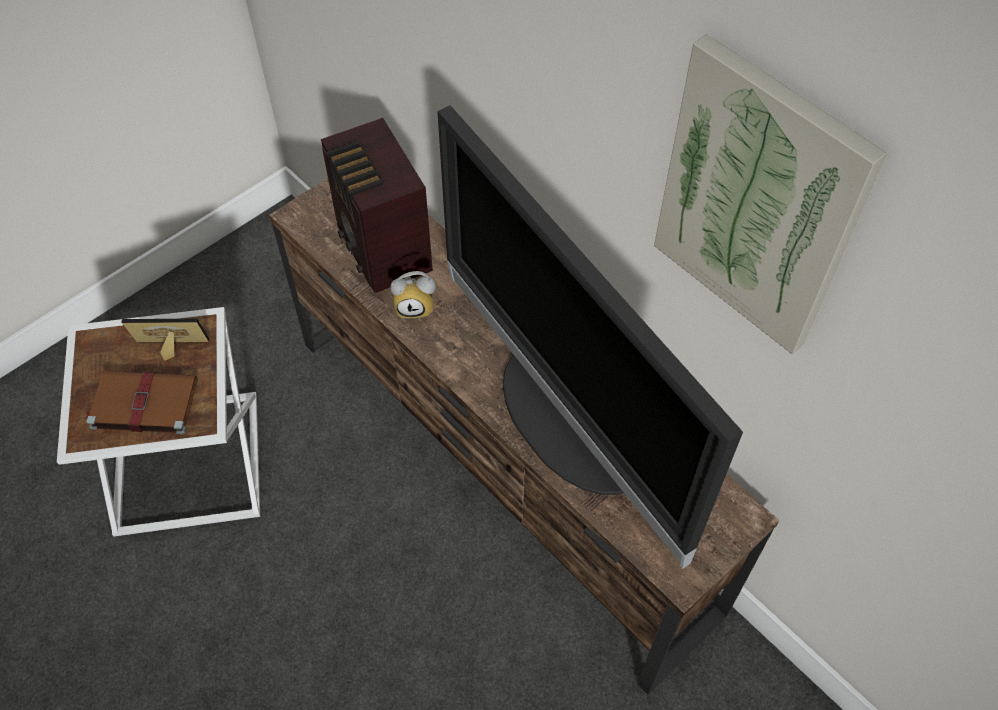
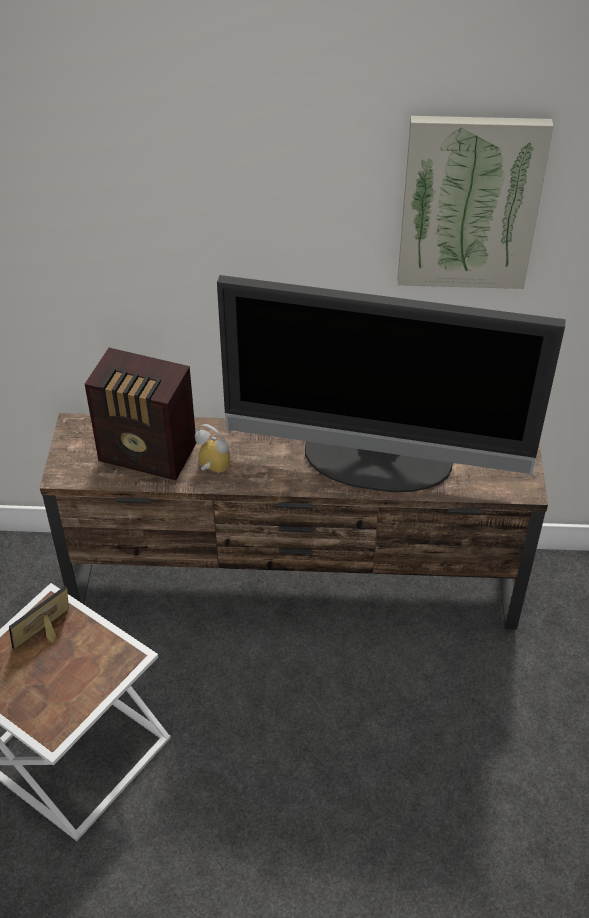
camera: 45 degrees left, 10 degrees down
brown book [84,371,198,434] -> none
alarm clock [390,271,436,318] -> alarm clock turned 105 degrees counterclockwise [195,424,230,474]

